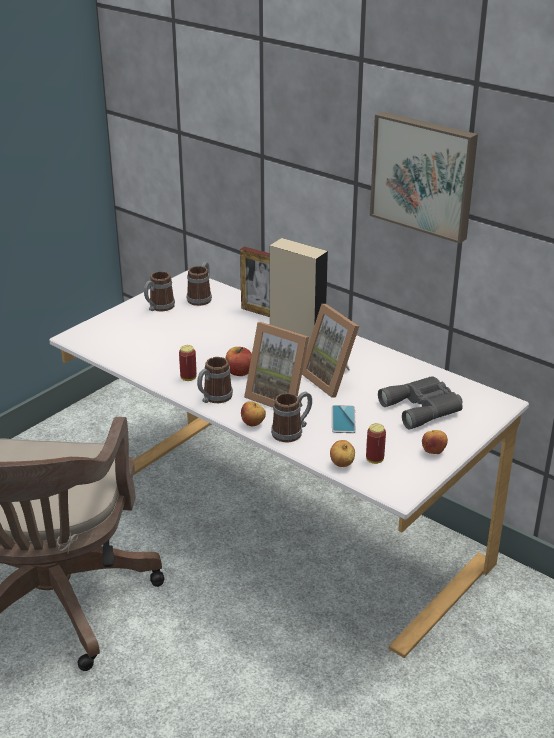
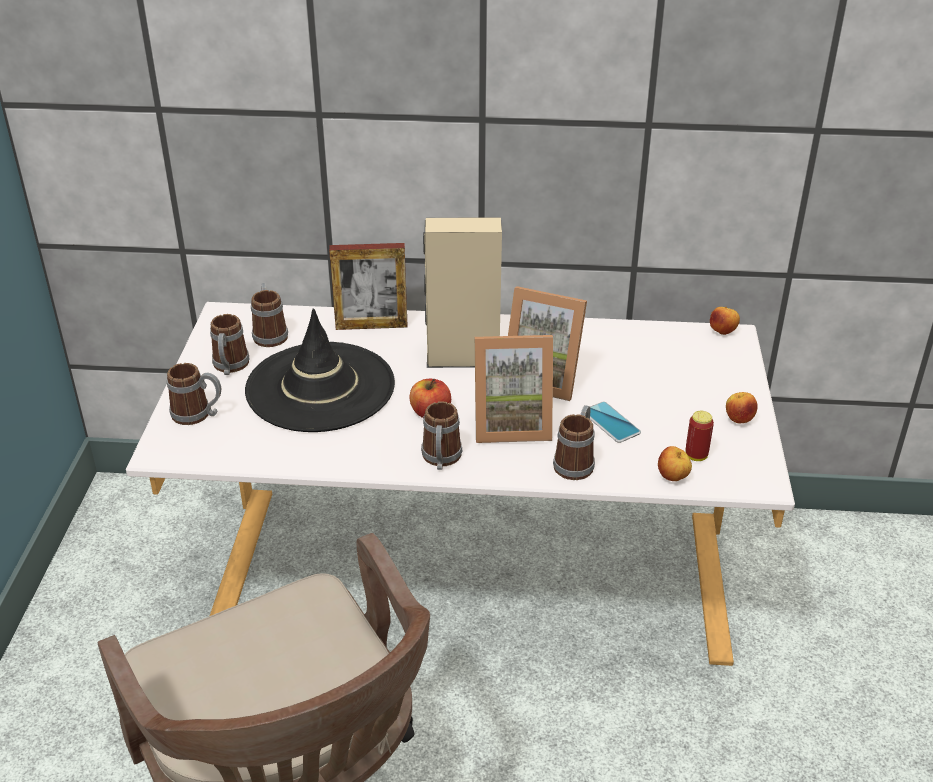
camera: 35 degrees left, 5 degrees up
can [179,345,197,381] -> none
apple [241,401,266,426] -> apple moved to [710,307,740,335]
picture [370,111,478,244] -> none
grey binoculars [378,376,463,430] -> none
none -> mug [167,363,221,425]
none -> black hat [245,308,395,432]

